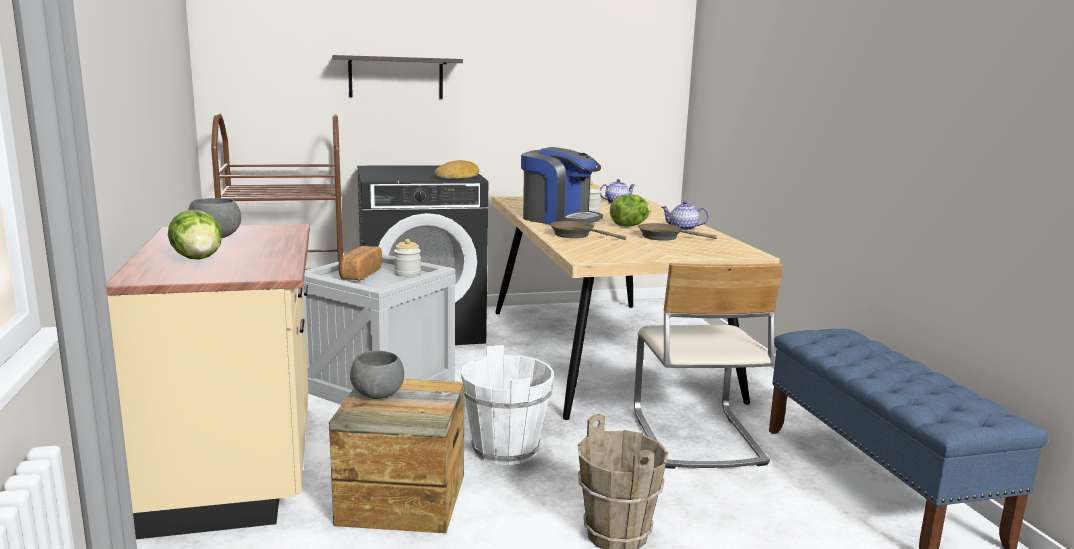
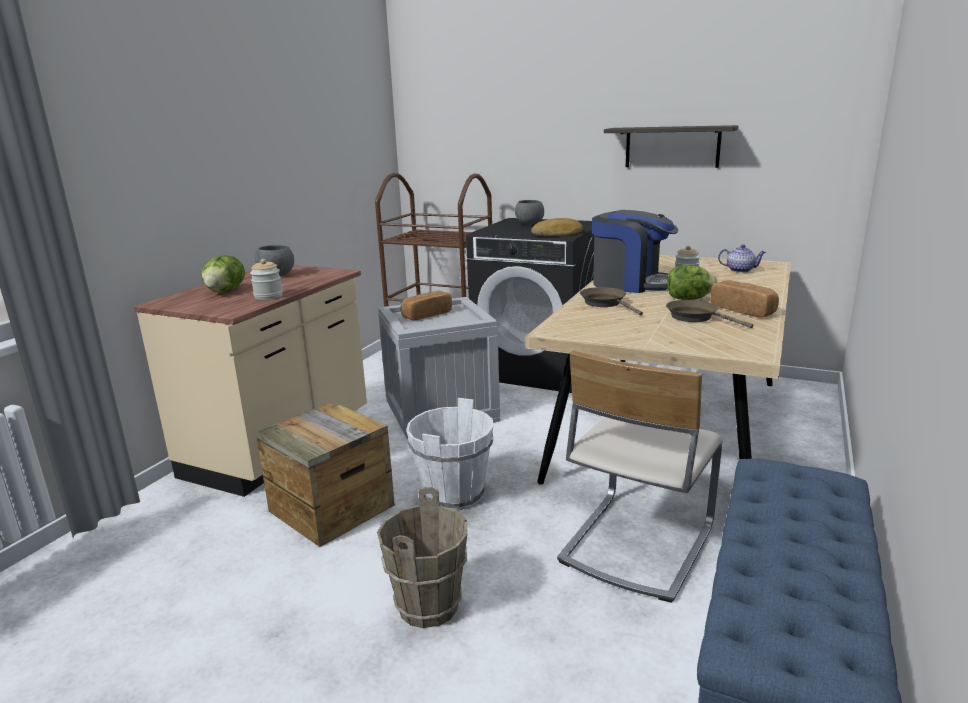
camera: 40 degrees right, 5 degrees up
shelf [332,55,463,99] -> shelf moved to [604,125,738,168]
grey bowl [350,351,404,399] -> grey bowl moved to [515,200,544,225]
jar [394,239,421,277] -> jar moved to [250,259,283,300]
coffee machine [521,147,603,225] -> coffee machine turned 45 degrees counterclockwise [592,210,678,293]
teapot [662,201,709,231] -> bread [711,280,779,318]

